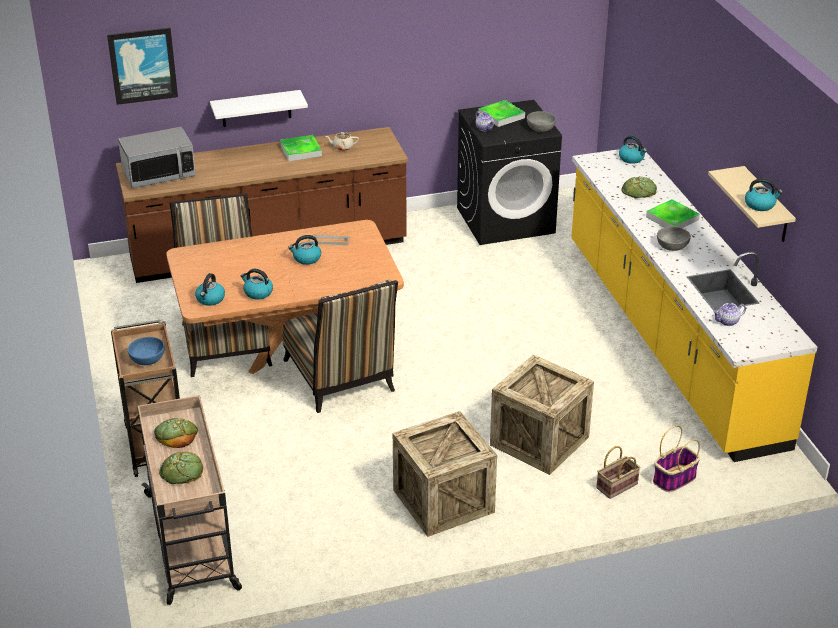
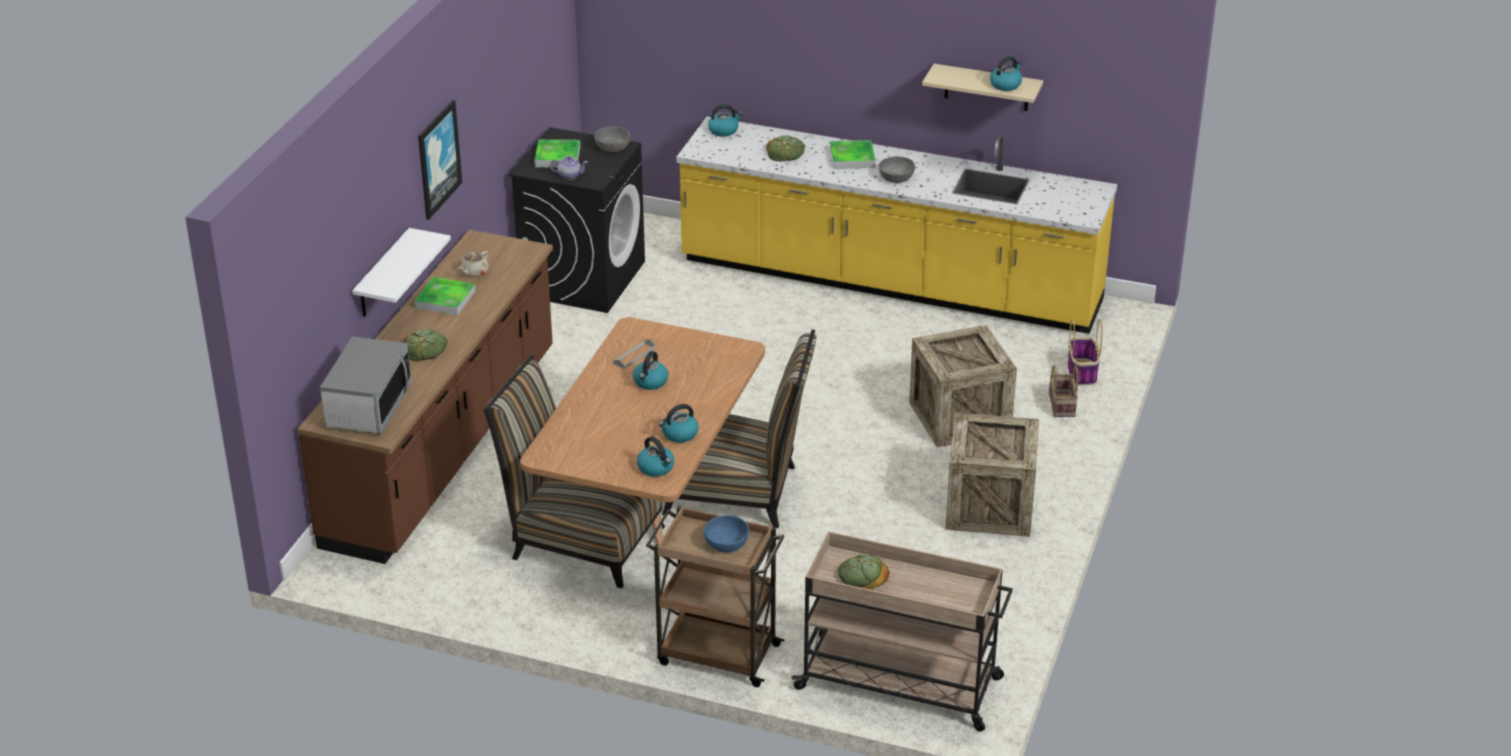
camera: 55 degrees left, 0 degrees up
picture [107,28,178,105] -> picture moved to [418,100,462,220]
bread [159,452,203,484] -> bread moved to [404,329,448,361]
teapot [713,303,746,326] -> none

